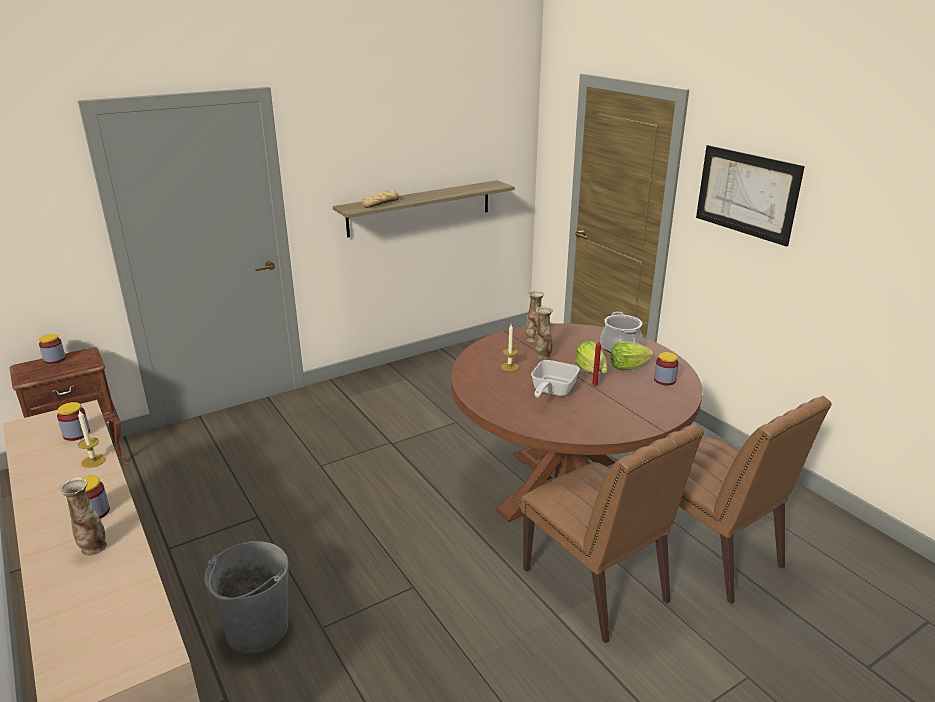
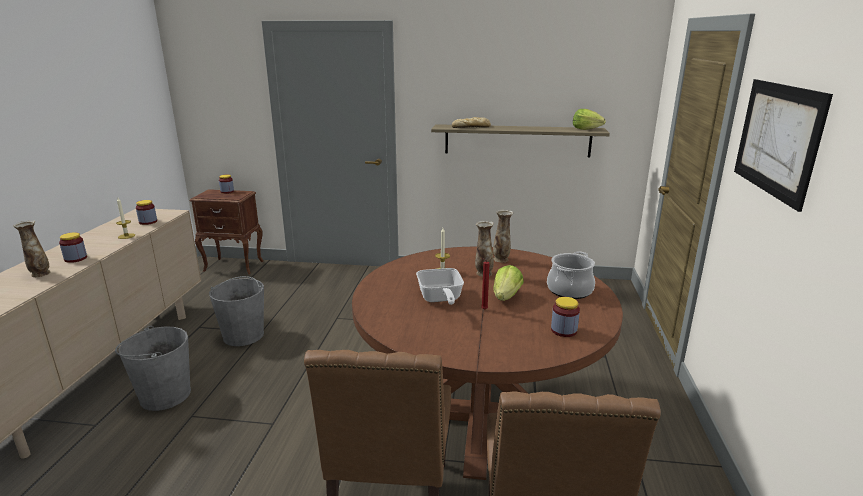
camera: 40 degrees right, 5 degrees down
frying pan [531,360,580,398] -> frying pan turned 75 degrees counterclockwise [416,268,464,305]
lettuce [610,341,653,370] -> lettuce moved to [573,109,606,130]
none -> grey bucket [209,276,264,346]

